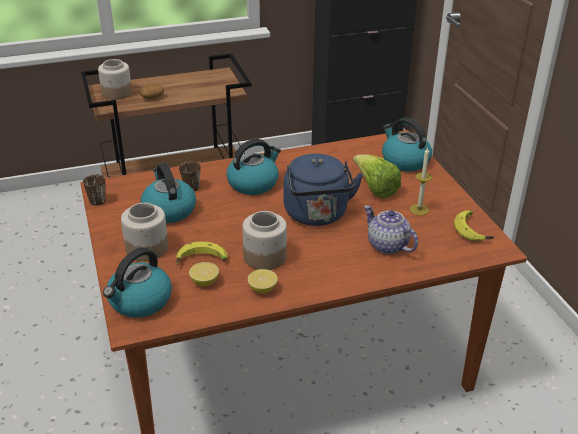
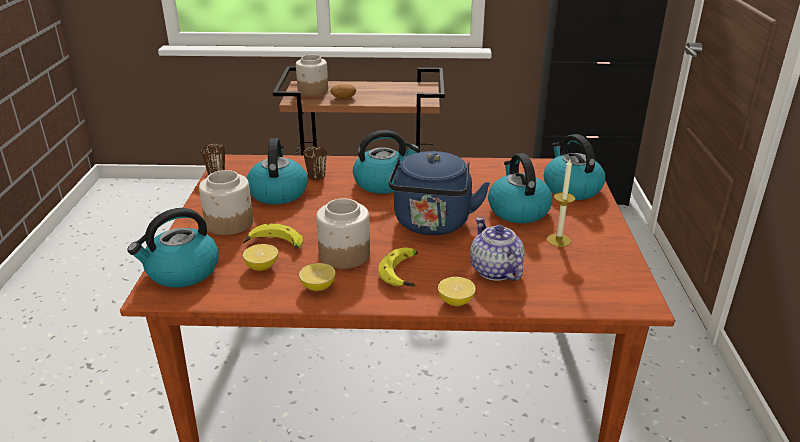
camera: 20 degrees right, 5 degrees down
lettuce [353,154,401,199] -> kettle [488,153,553,223]
banana [454,210,494,241] -> banana moved to [378,248,418,287]
none -> lemon [438,277,476,306]

